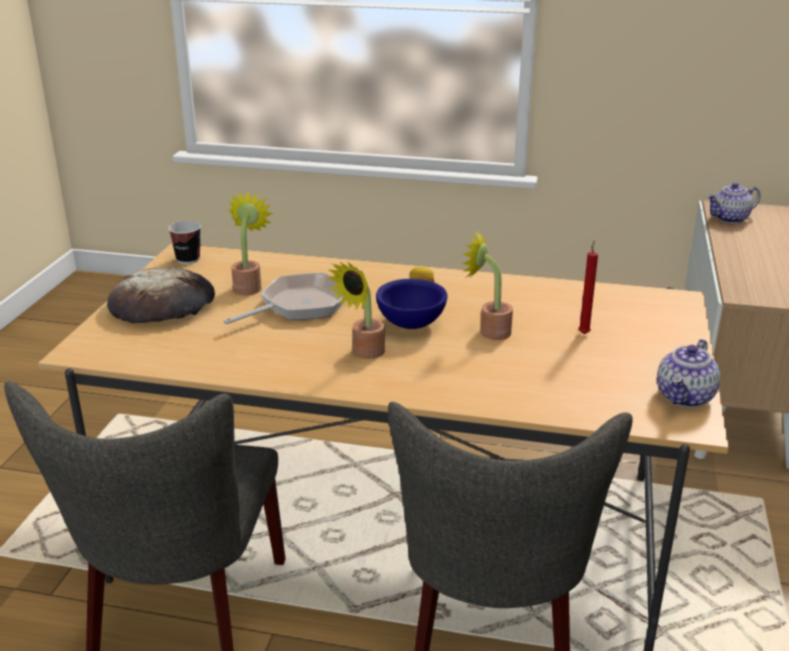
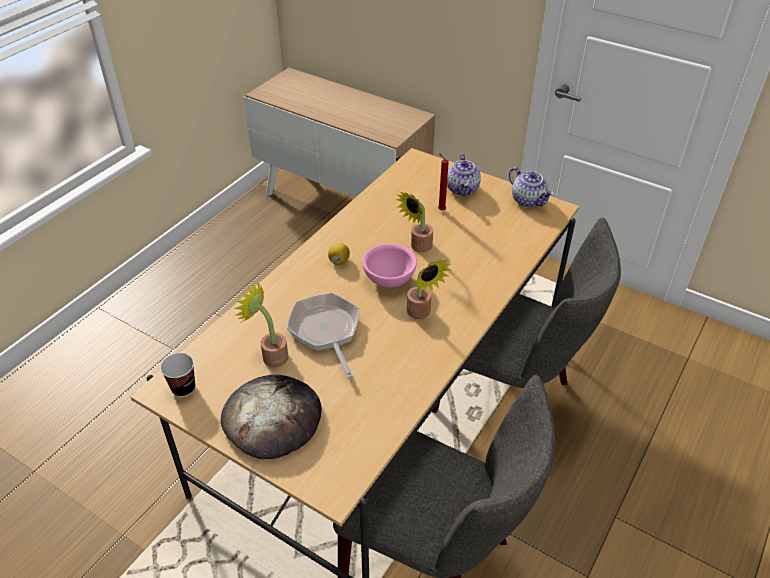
camera: 70 degrees left, 15 degrees up
blue bowl [376,279,448,329] -> pink bowl [362,243,417,288]
teapot [707,183,761,223] -> teapot moved to [447,154,481,196]

